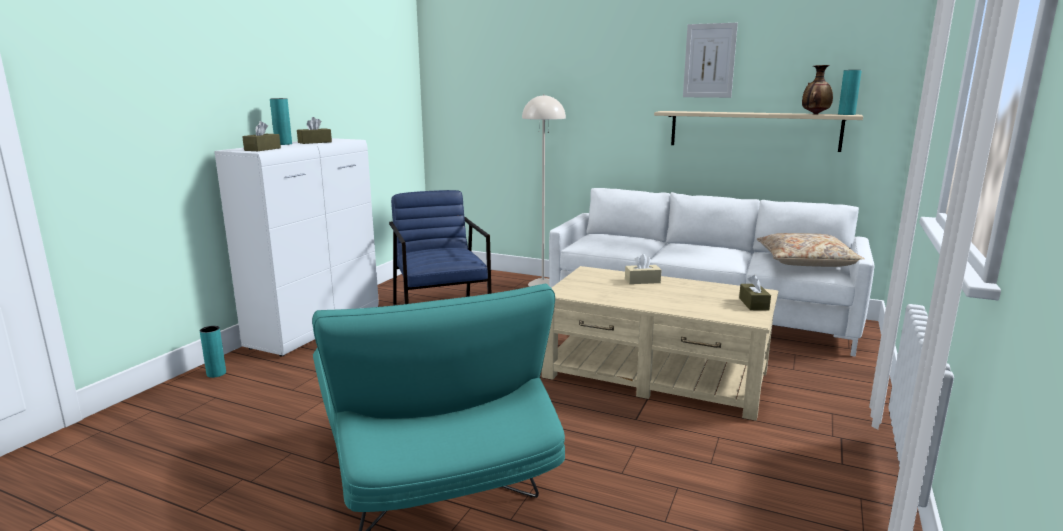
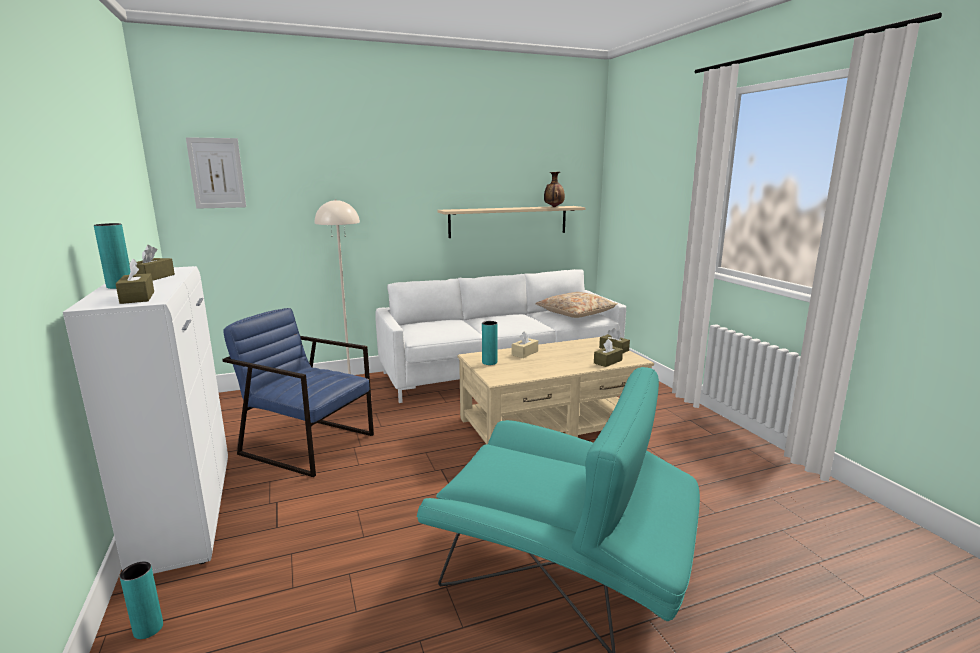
camera: 45 degrees left, 0 degrees up
picture [683,23,738,98] -> picture moved to [186,137,246,209]
turquoise vase [838,70,862,115] -> turquoise vase moved to [482,321,498,365]
none -> brown tissue box [594,339,623,367]

